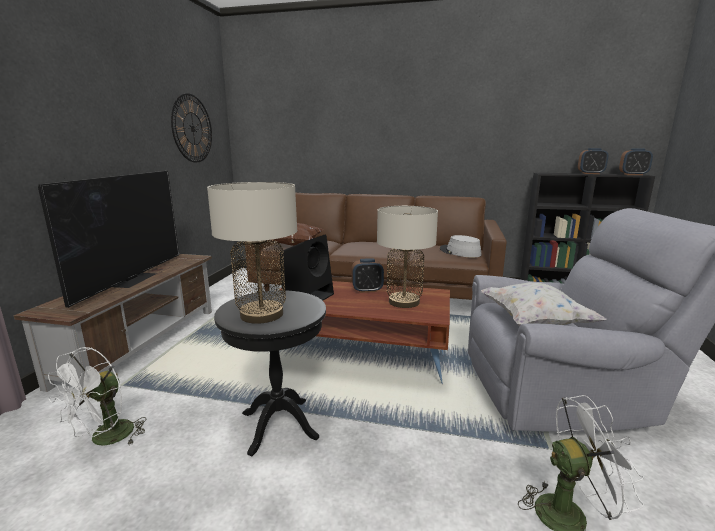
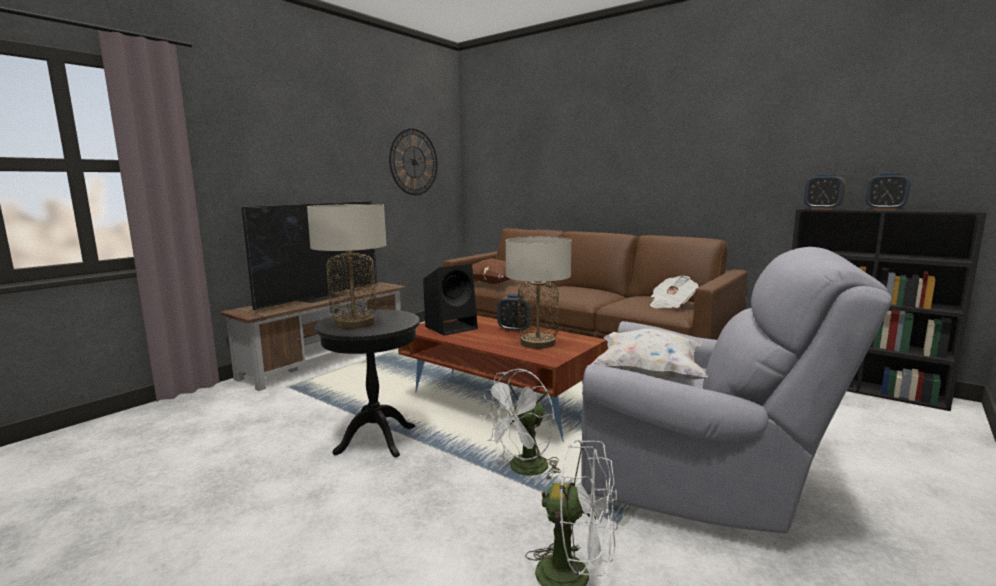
camera: 25 degrees right, 5 degrees down
white fan [48,347,146,446] -> white fan moved to [480,369,561,480]
grey hat [440,235,481,257] -> newspaper [650,276,699,308]
alarm clock [619,149,653,175] -> alarm clock moved to [804,174,846,209]

